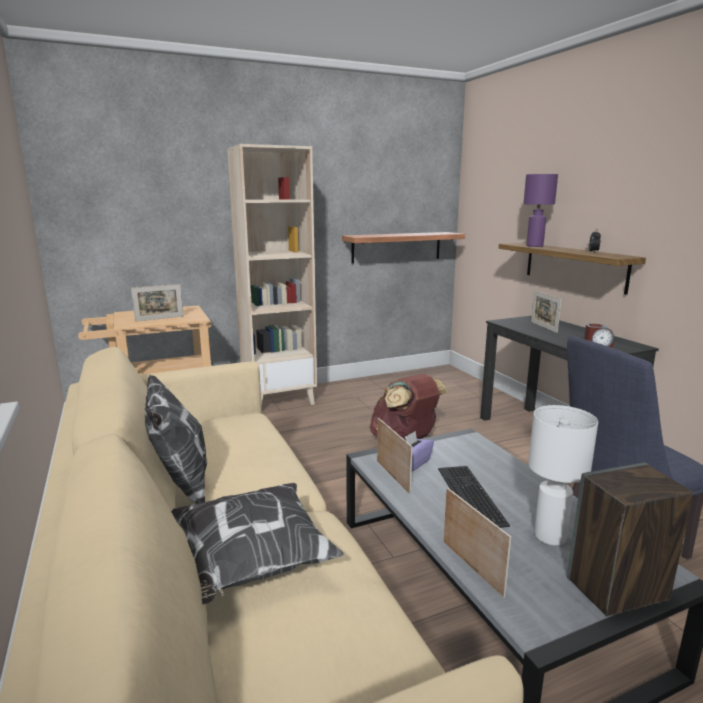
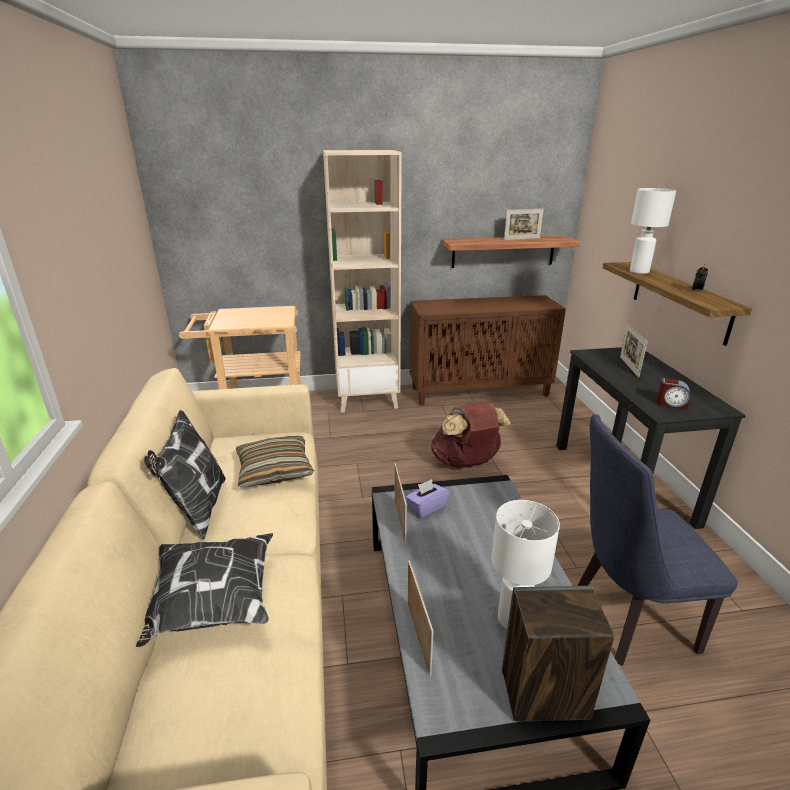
camera: 15 degrees right, 10 degrees up
picture frame [131,284,183,322] -> picture frame moved to [504,209,544,240]
keyboard [438,466,510,528] -> none
purple table lamp [523,174,558,247] -> white table lamp [630,188,676,274]
none -> pillow [236,436,314,488]
none -> brown cabinet [410,295,566,405]

